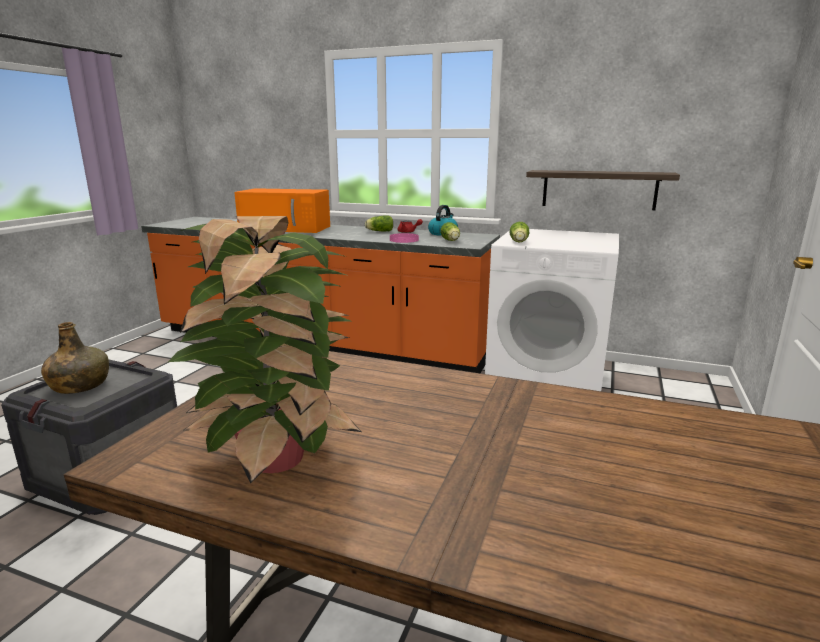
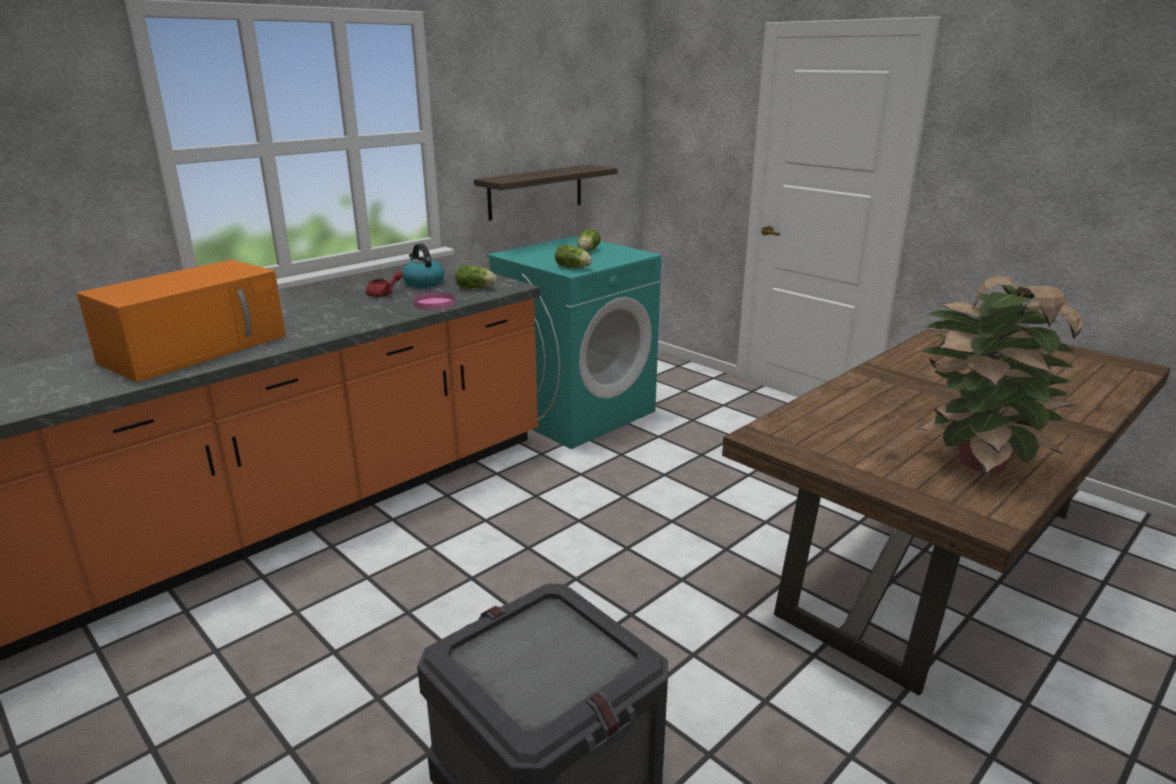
camera: 65 degrees left, 5 degrees up
green bottle [41,322,109,394] -> none
lettuce [365,215,393,231] -> lettuce moved to [577,228,601,251]
white washing machine [485,229,619,391] -> turquoise washing machine [486,236,661,449]

